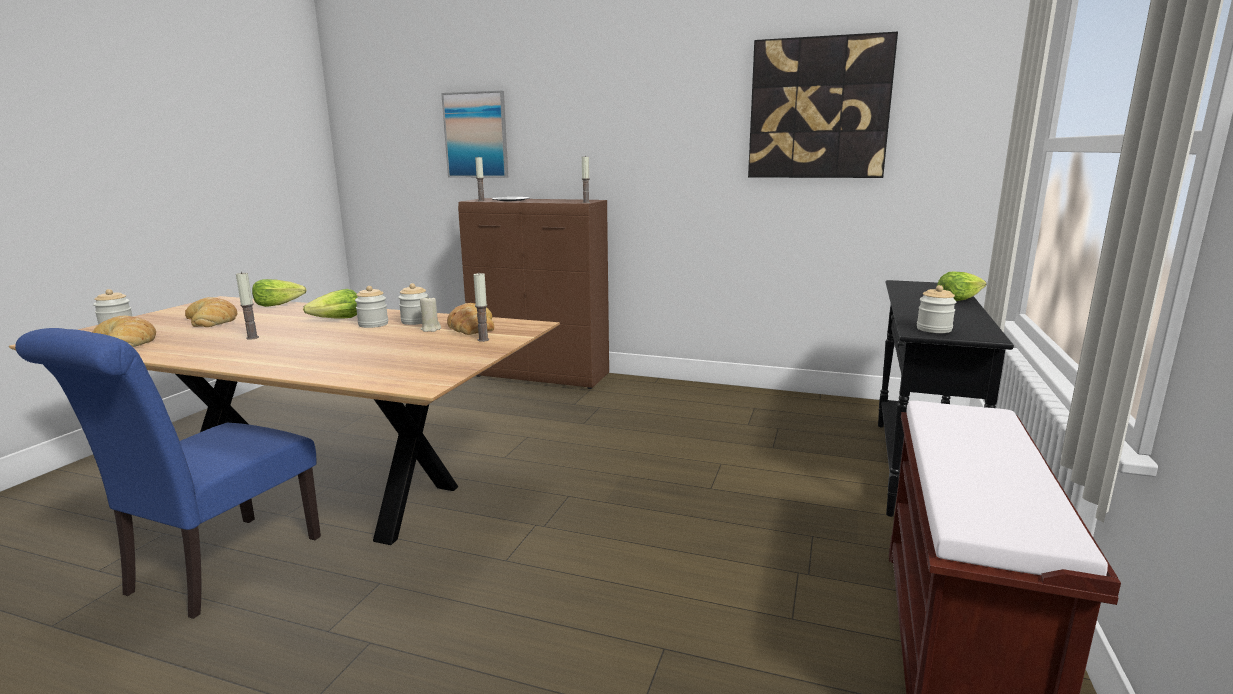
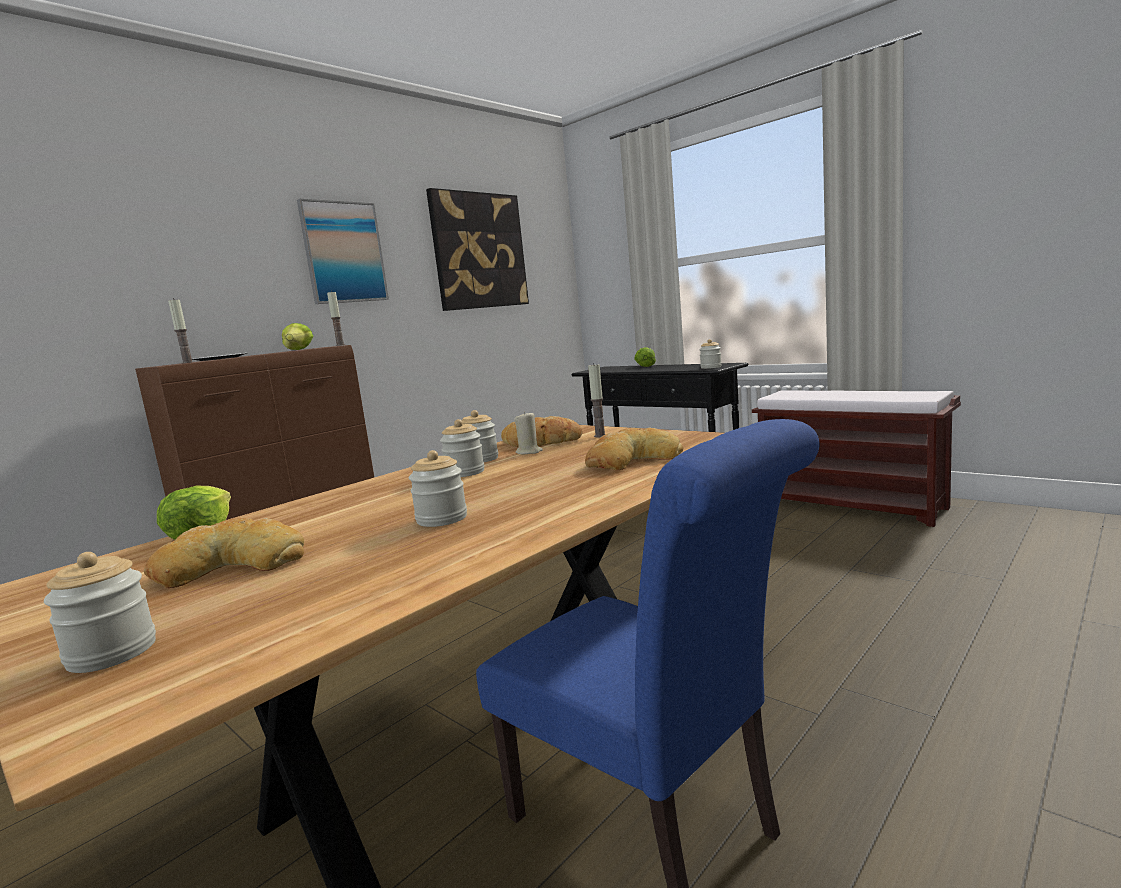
camera: 65 degrees left, 5 degrees down
bread [92,316,156,347] -> bread moved to [585,427,683,470]
candle [236,271,259,340] -> jar [409,450,467,527]
lettuce [303,289,358,318] -> lettuce moved to [282,323,313,350]
picture [441,91,508,178] -> picture moved to [297,199,389,304]

